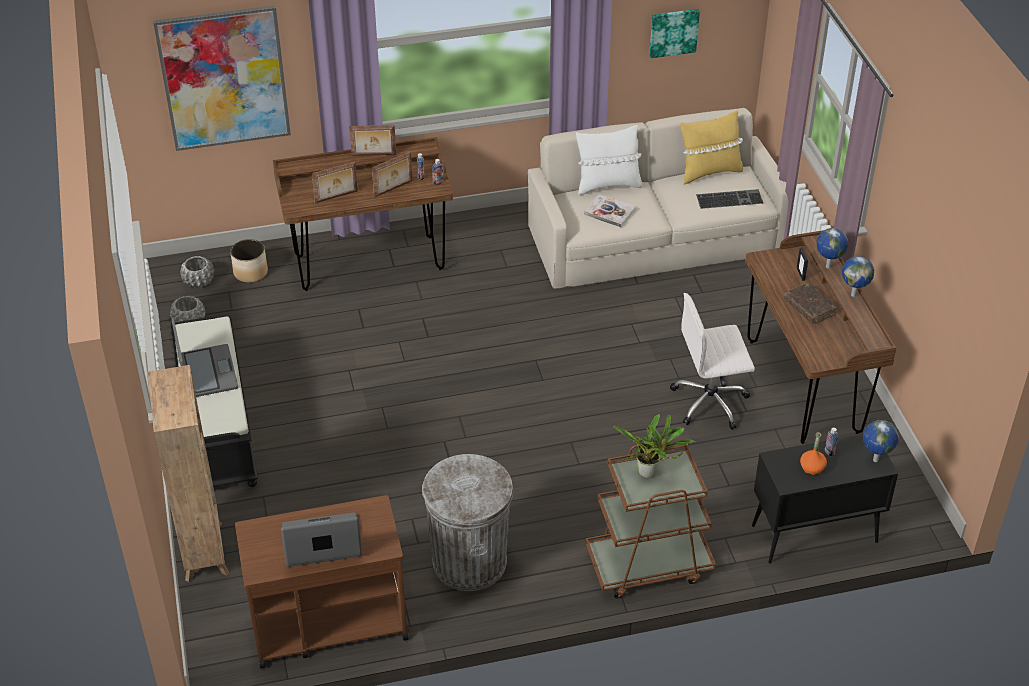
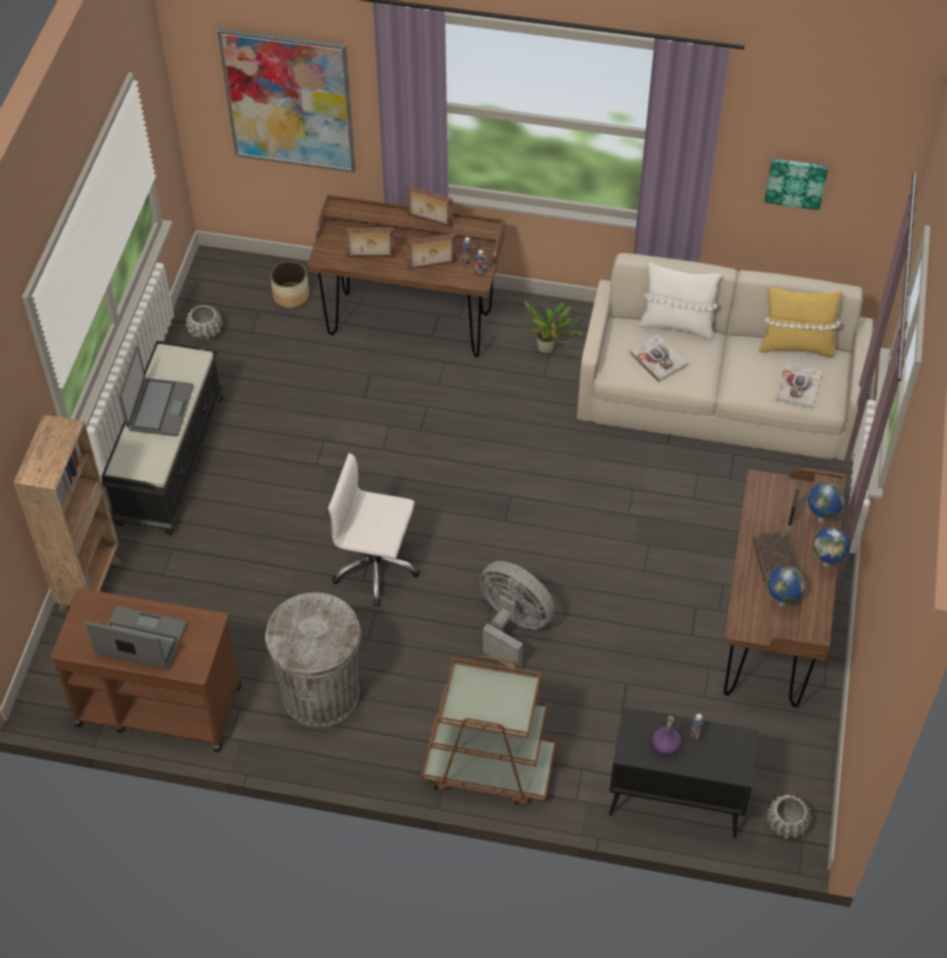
camera: 25 degrees right, 10 degrees up
grey planter [180,256,214,288] -> grey planter moved to [767,794,812,839]
potted plant [613,414,695,478] -> potted plant moved to [513,301,584,353]
white office chair [670,293,755,430] -> white office chair moved to [328,453,420,606]
keyboard [696,189,763,209] -> book [775,362,821,409]
orange bottle [800,432,827,475] -> purple bottle [652,716,682,755]
globe [863,420,899,462] -> globe moved to [768,566,805,606]
none -> grey fan [480,561,555,672]

